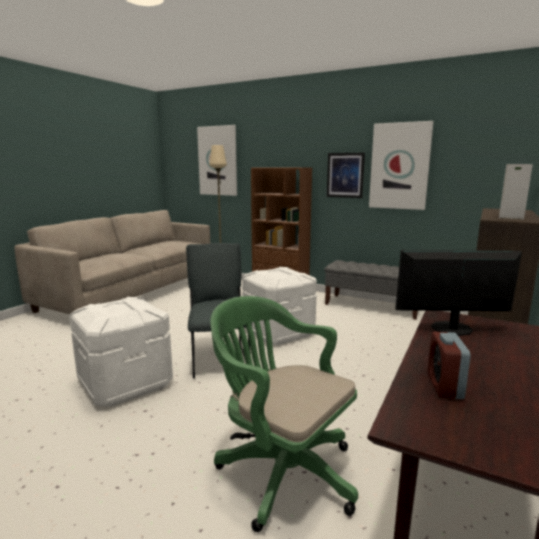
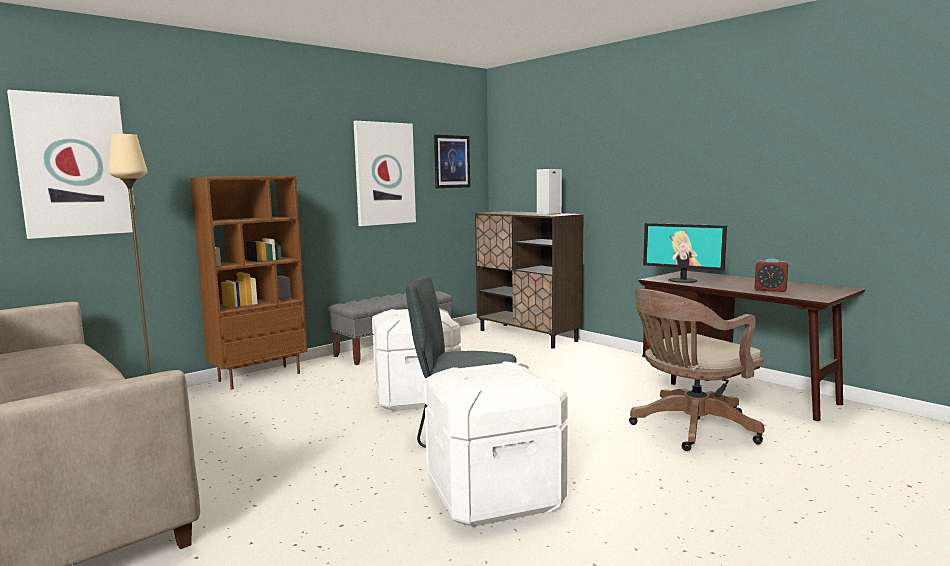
camera: 70 degrees left, 5 degrees down
green office chair [210,296,358,532] -> brown office chair [629,289,764,451]
picture [327,153,365,198] -> picture moved to [434,135,470,188]
monitor [395,250,522,336] -> monitor turned 75 degrees counterclockwise [643,223,727,283]

